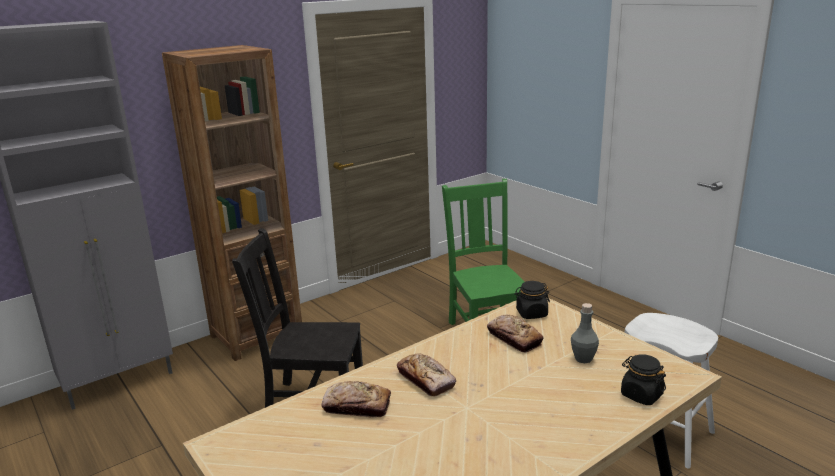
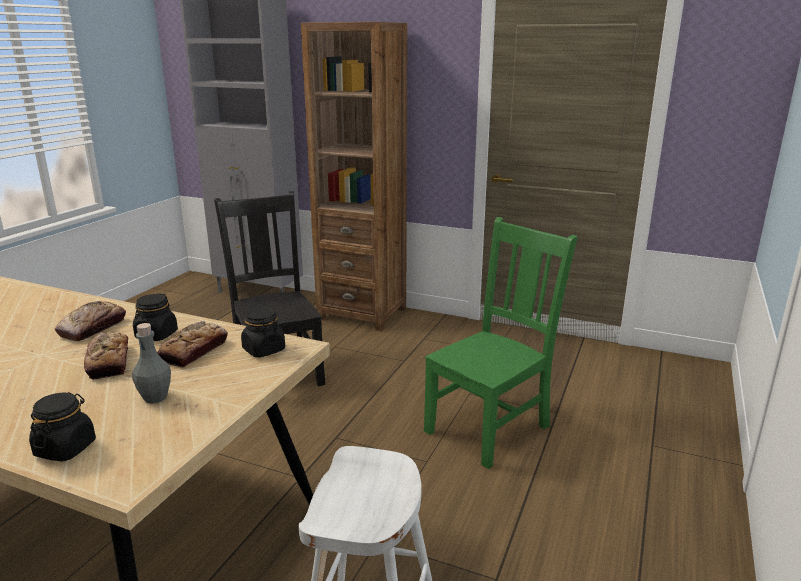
camera: 60 degrees right, 0 degrees up
bread [321,381,391,417] -> bread moved to [84,331,128,379]
none -> black jar [133,293,178,341]

